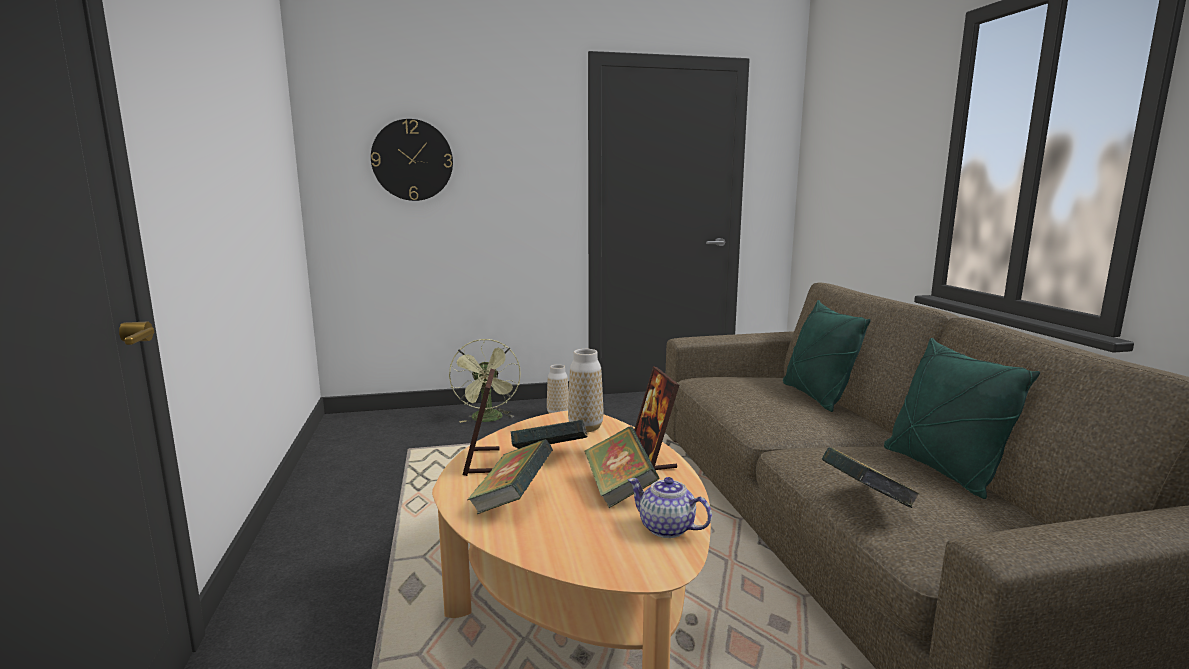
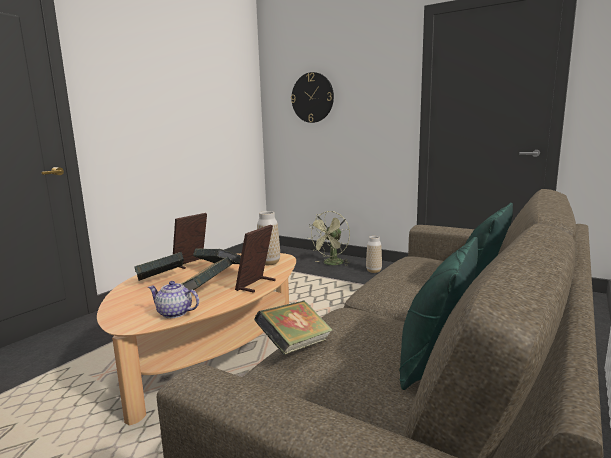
camera: 45 degrees right, 0 degrees up
teapot [628,477,712,538] -> teapot turned 60 degrees counterclockwise [148,281,199,318]

